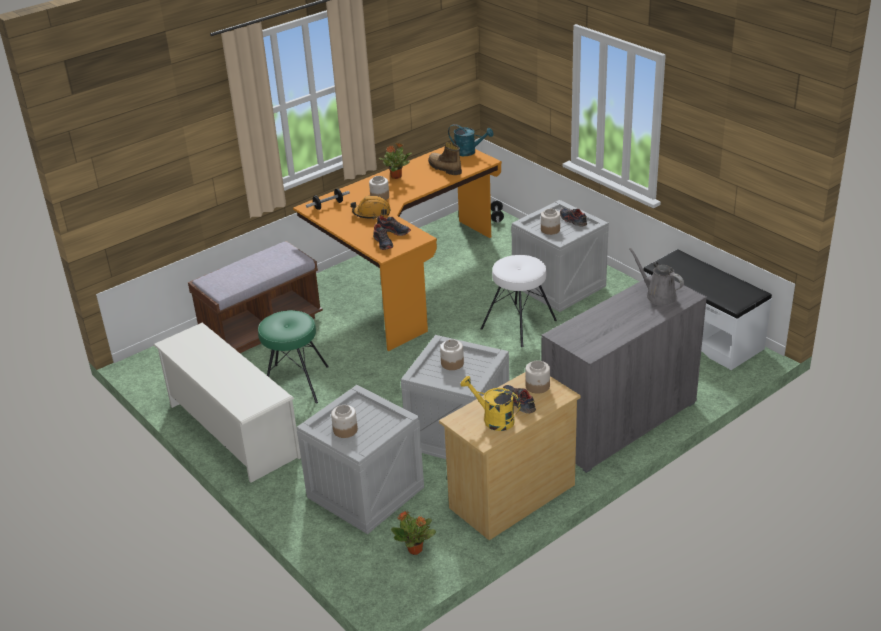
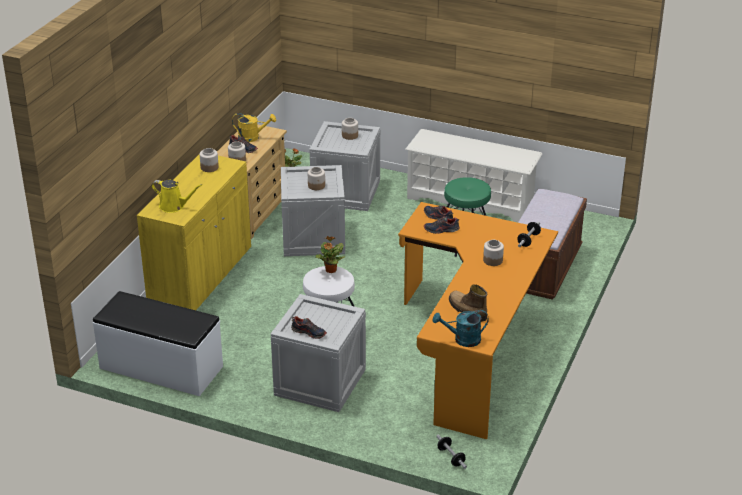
camera: 150 degrees right, 0 degrees up
orange hard hat [351,196,391,220] -> none
potted plant [379,143,412,179] -> potted plant moved to [316,236,345,273]
boot [428,142,462,175] -> boot turned 150 degrees counterclockwise [449,284,487,322]
jar [541,209,560,235] -> jar moved to [200,148,219,172]
grey cabinet [541,275,707,473] -> yellow cabinet [137,154,251,310]
grey watering can [629,248,684,306] -> yellow watering can [152,180,202,213]

